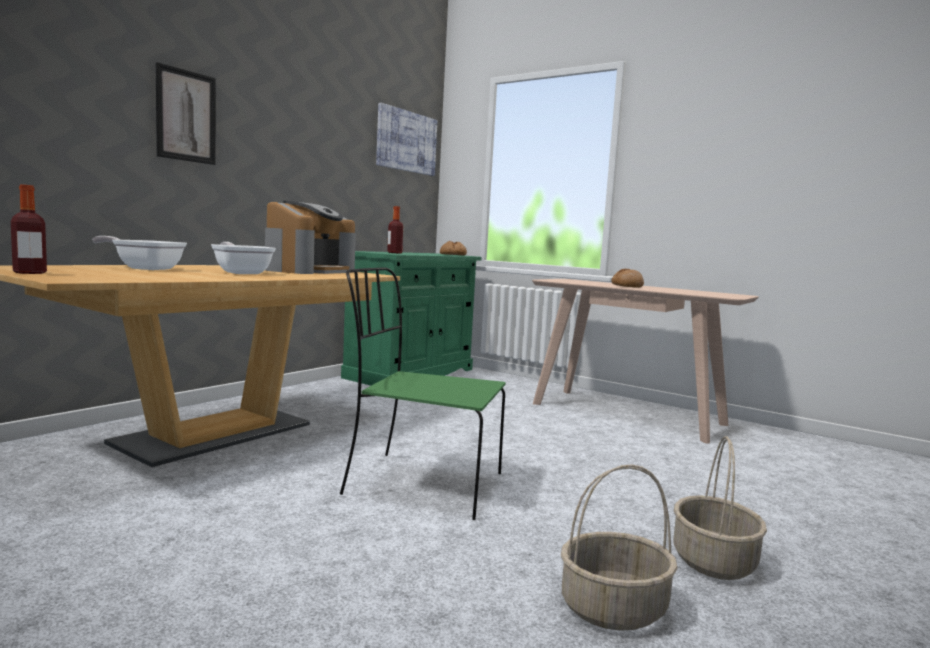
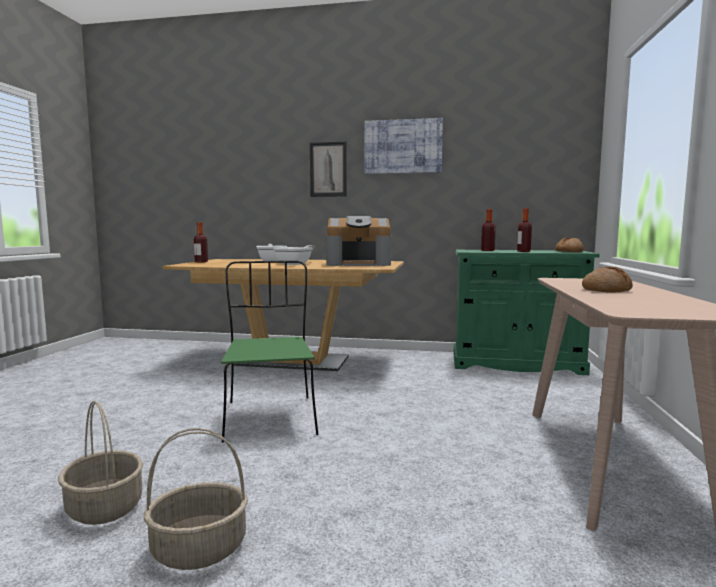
camera: 65 degrees right, 0 degrees up
picture [376,103,437,176] -> picture moved to [365,118,443,174]
none -> bottle [517,208,532,252]

